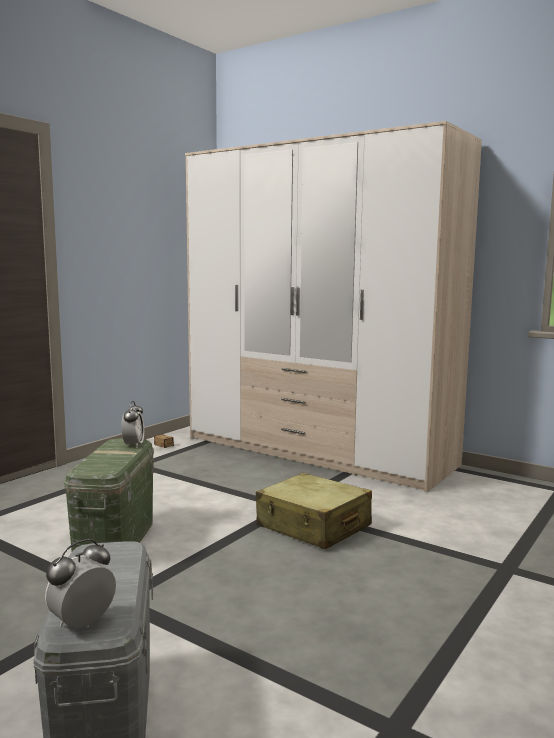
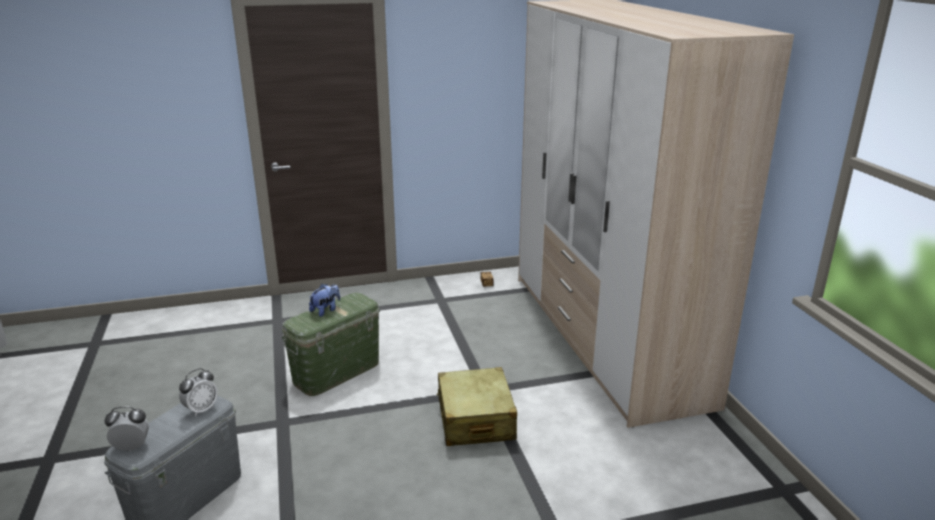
camera: 40 degrees right, 15 degrees up
alarm clock [121,401,144,448] -> alarm clock moved to [179,368,218,416]
none -> plush toy [309,284,340,317]

